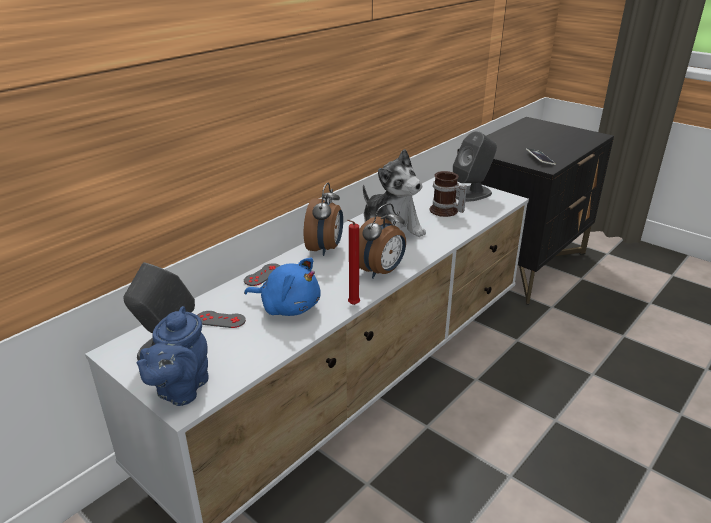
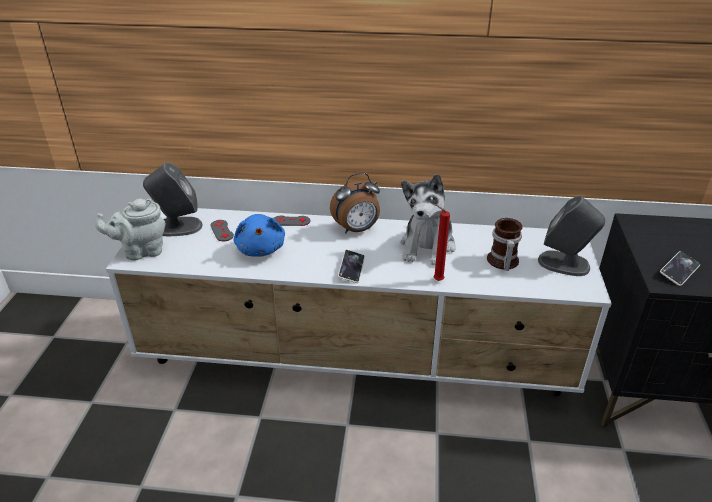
camera: 55 degrees right, 5 degrees up
blue teapot [137,306,209,406] -> grey teapot [95,199,166,261]
red candle [347,220,360,305] -> red candle moved to [433,205,450,281]
alarm clock [359,203,406,279] -> phone [338,250,365,283]

